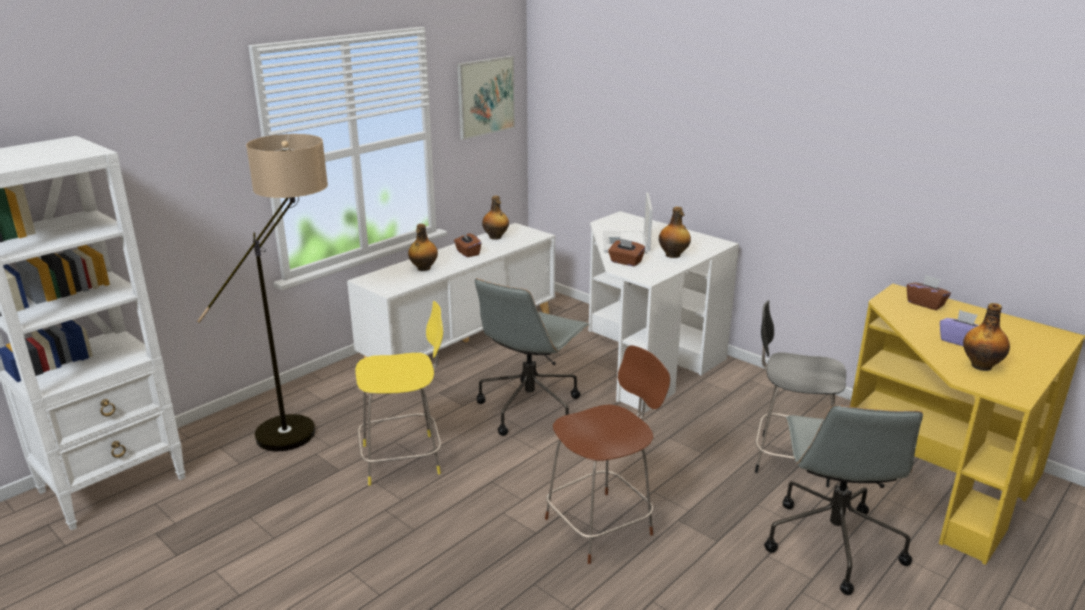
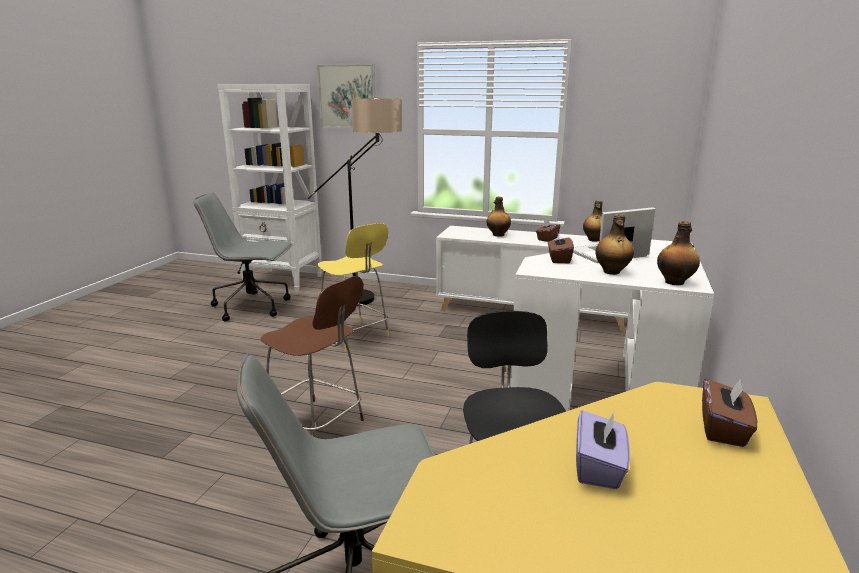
camera: 65 degrees right, 5 degrees down
picture [457,56,515,140] -> picture moved to [317,64,375,128]
grey office chair [475,278,590,436] -> grey office chair moved to [193,192,293,321]
bottle [963,303,1010,371] -> bottle moved to [657,221,700,285]

